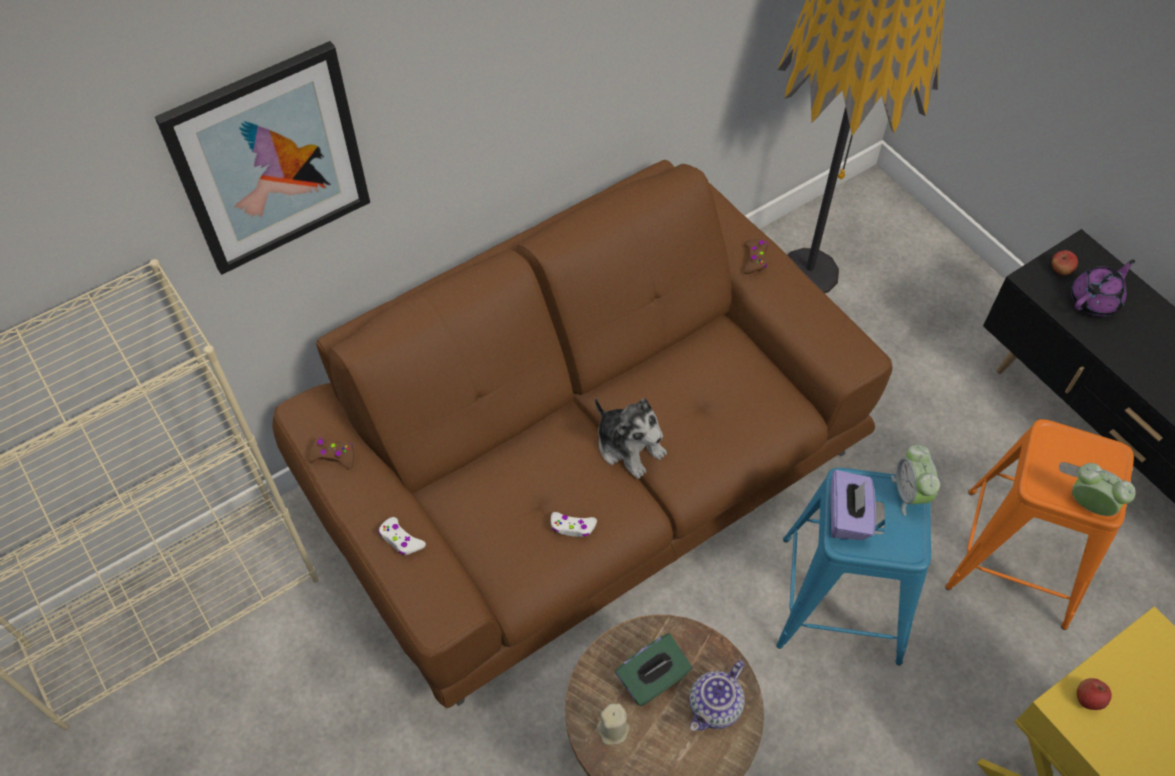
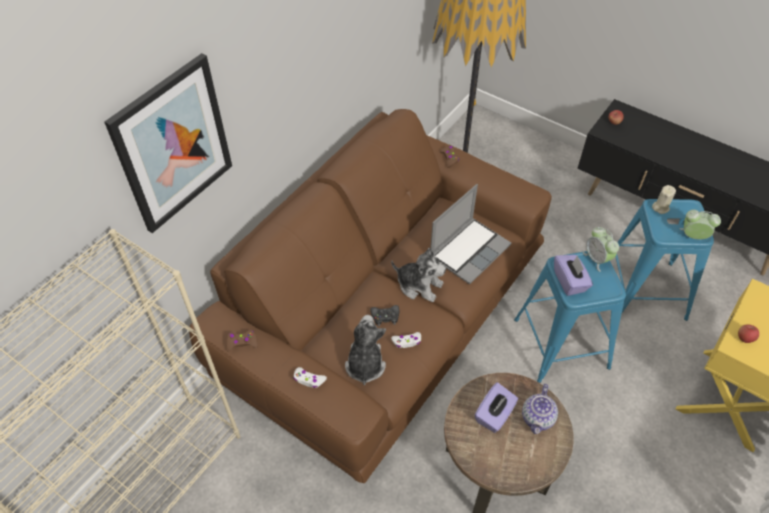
camera: 20 degrees left, 5 degrees down
beige candle [596,703,630,745] -> beige candle moved to [652,185,676,214]
green tissue box [615,633,692,706] -> purple tissue box [475,382,518,433]
orange stool [945,419,1134,630] -> blue stool [616,199,714,321]
purple teapot [1071,259,1135,317] -> none
none -> plush toy [345,315,386,385]
none -> black game controller [370,305,399,326]
none -> laptop [430,184,511,285]

